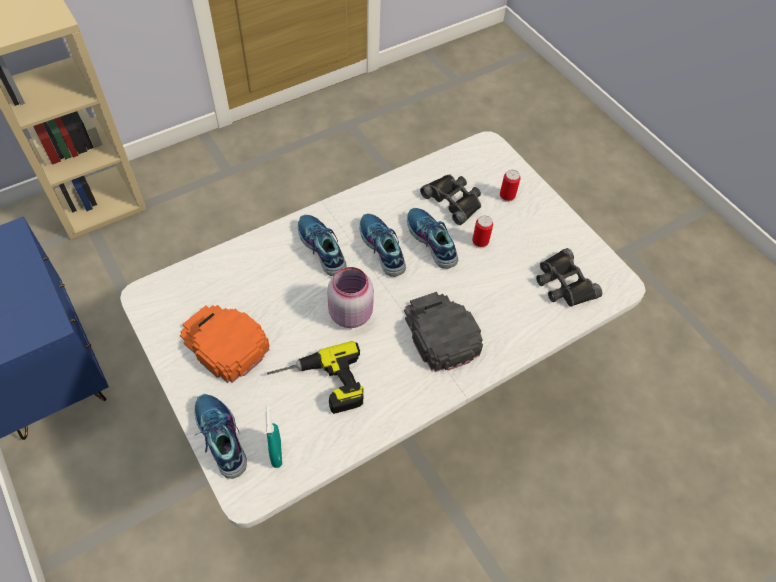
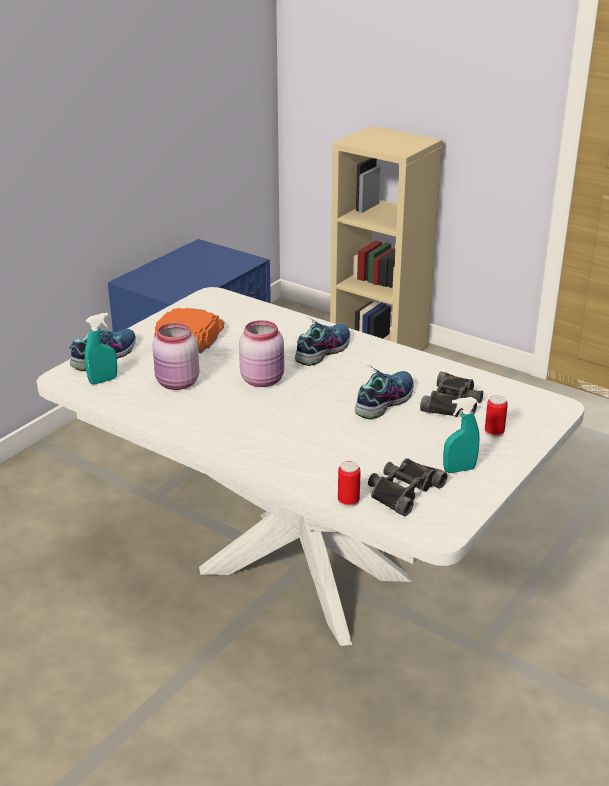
camera: 70 degrees right, 25 degrees down
power drill [267,341,364,414] -> pink jar [152,323,200,390]
shoe [359,213,406,277] -> none
black cap [404,292,483,372] -> none
can [472,215,493,248] -> can moved to [338,461,361,508]
none -> turquoise spray bottle [443,397,480,473]

